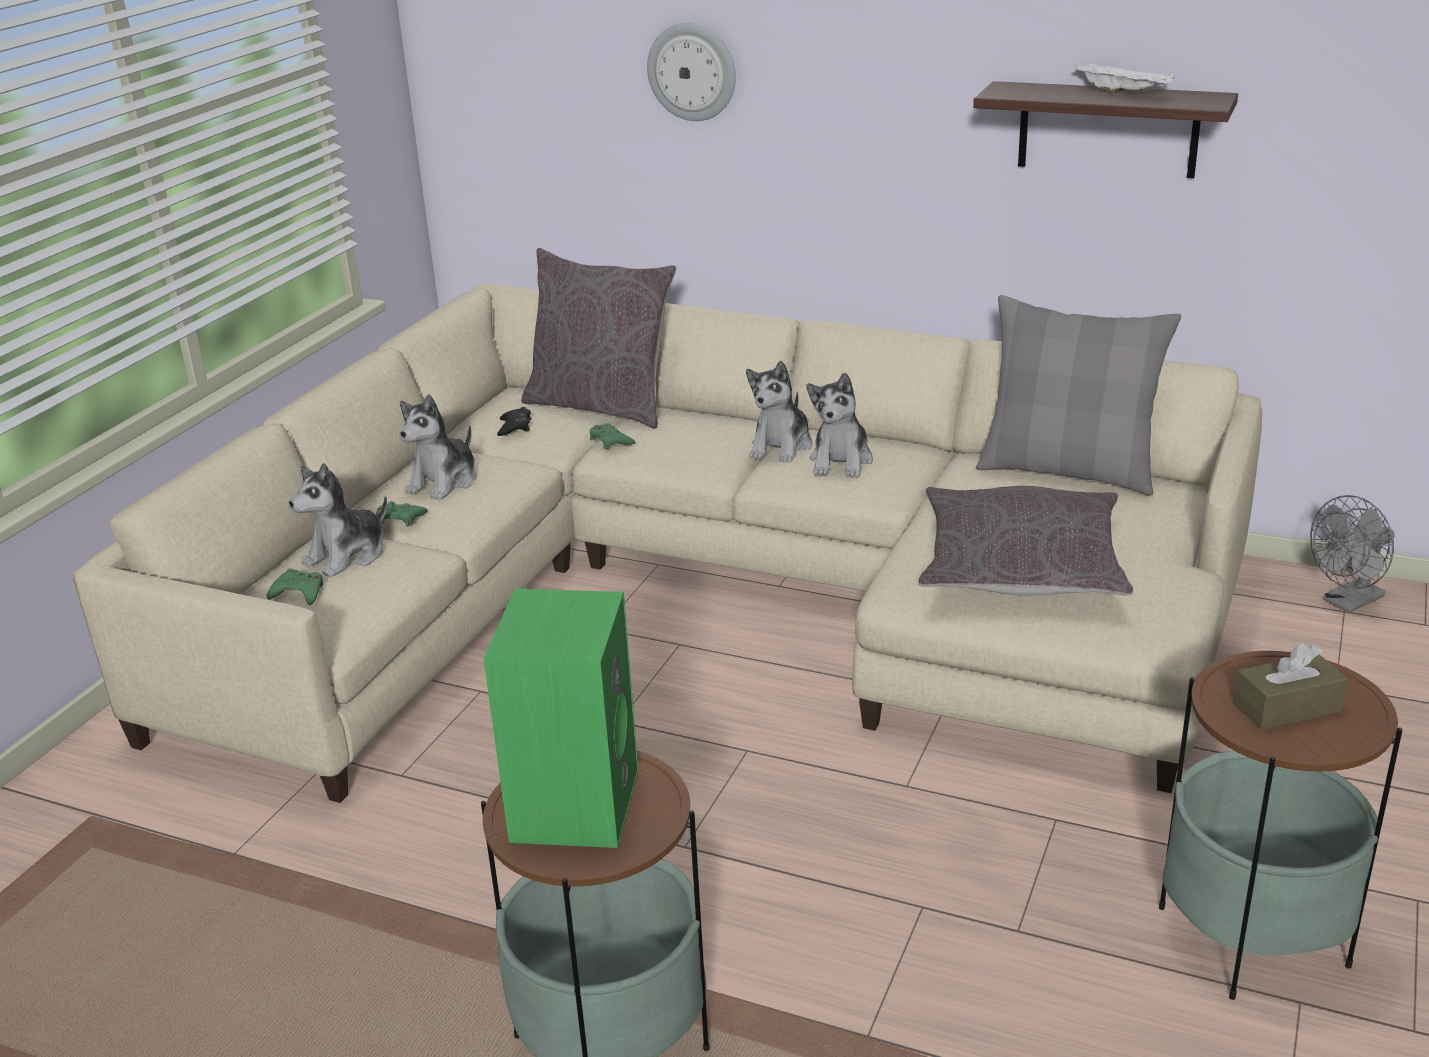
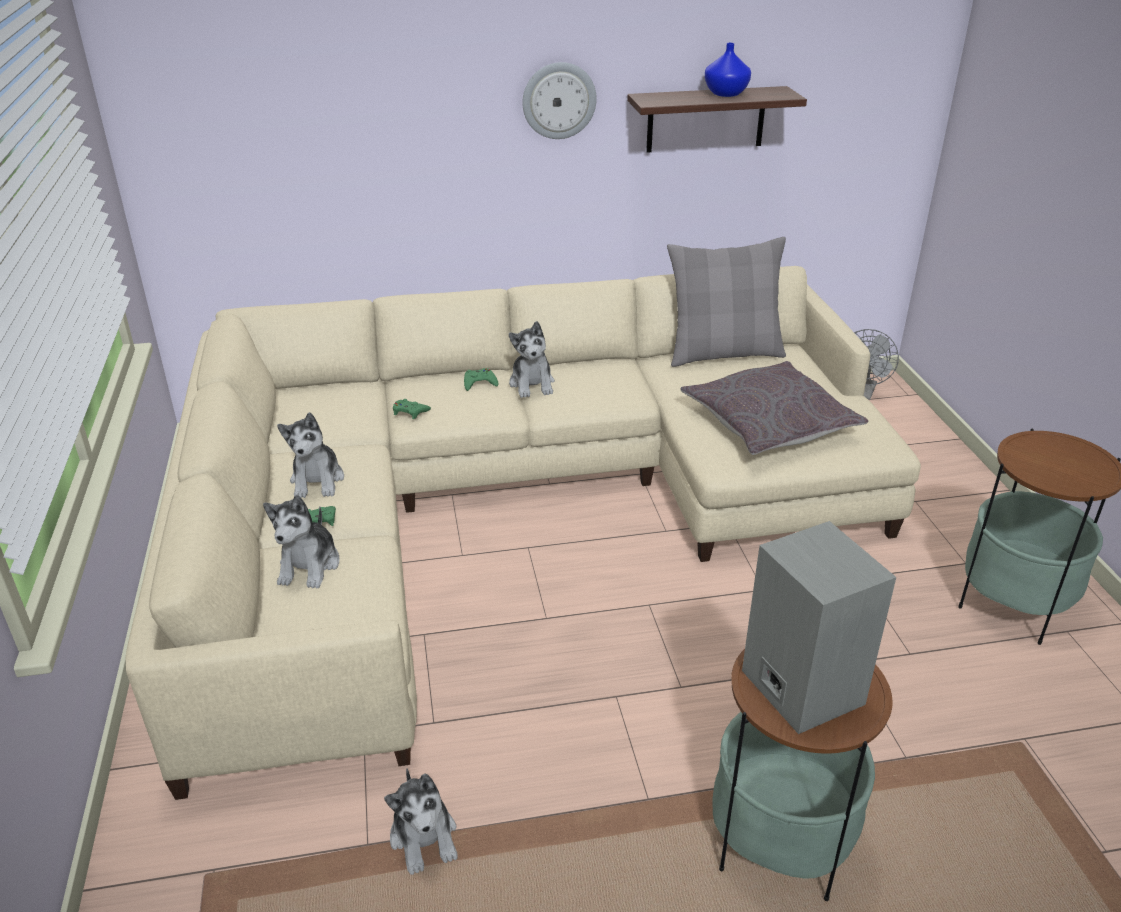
camera: 35 degrees left, 5 degrees up
green game controller [266,568,323,605] -> green game controller moved to [464,368,498,391]
green speaker [484,589,638,848] -> grey speaker [742,521,896,734]
black game controller [497,407,531,436] -> none
grey pillow [521,248,676,429] -> none
wall clock [647,23,736,121] -> wall clock moved to [522,62,597,139]
plush toy [807,373,873,478] -> plush toy moved to [384,768,458,875]
white tray [1074,62,1175,94] -> blue vase [705,43,751,97]
brown tissue box [1233,643,1348,730] -> none

